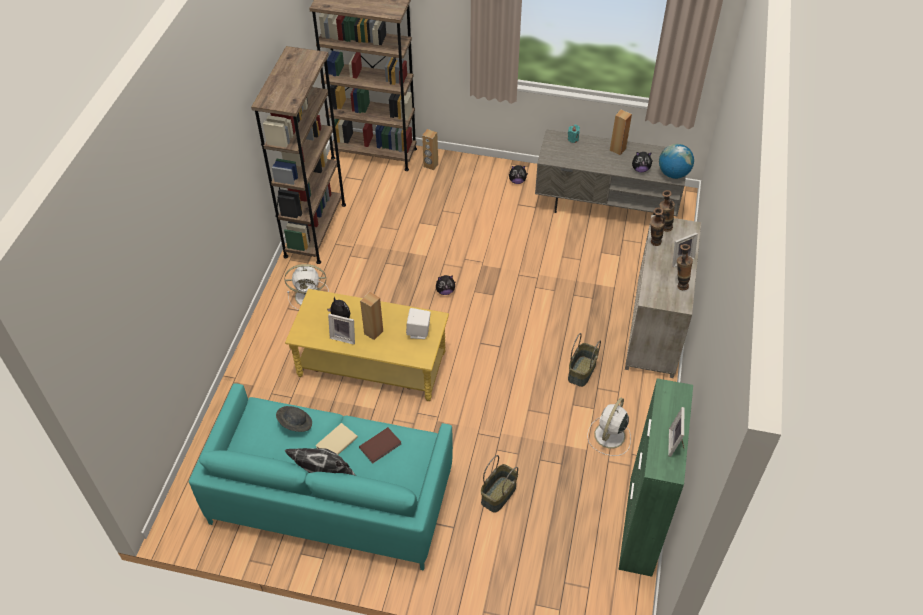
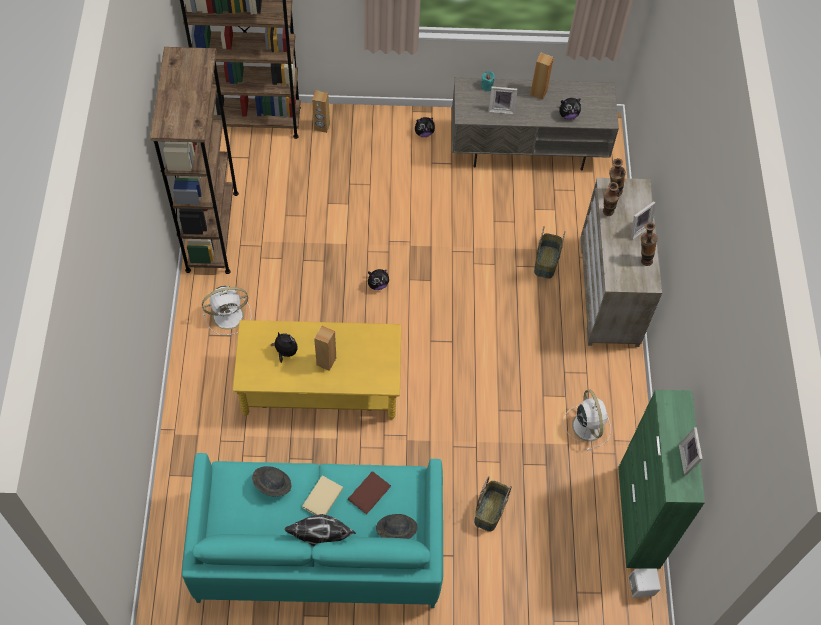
camera: 15 degrees left, 10 degrees up
picture frame [328,314,355,344] -> picture frame moved to [489,87,518,114]
white speaker [406,308,431,339] -> white speaker moved to [629,568,661,598]
basket [568,333,601,387] -> basket moved to [534,226,566,279]
white fan [587,397,631,456] -> white fan turned 150 degrees clockwise [563,390,611,451]
globe [659,144,694,179] -> none
none -> grey hat [376,514,418,539]

